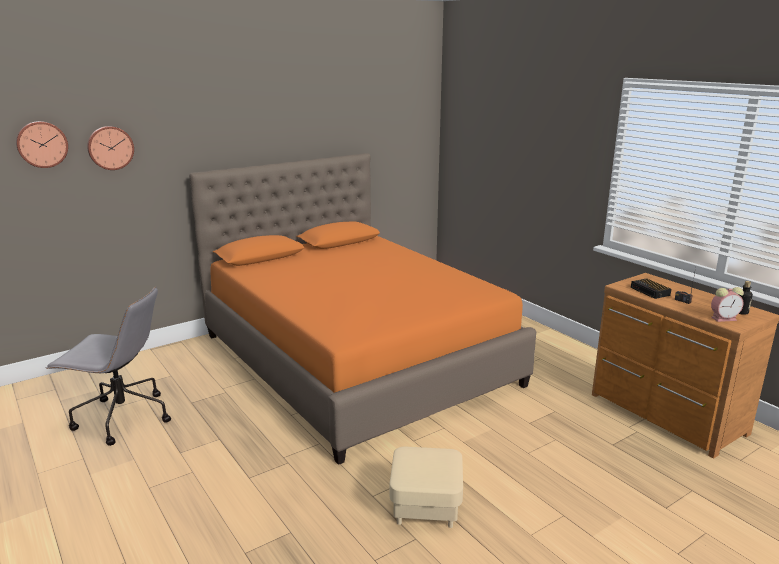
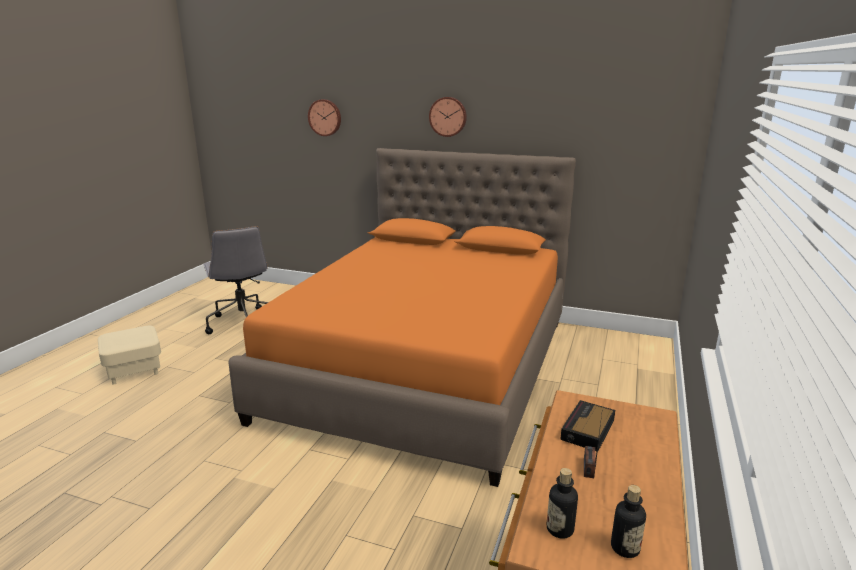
camera: 55 degrees right, 0 degrees up
wall clock [16,121,68,168] -> wall clock moved to [429,97,467,137]
beige ottoman [389,446,463,528] -> beige ottoman moved to [98,326,161,385]
alarm clock [711,287,744,322] -> bottle [547,468,578,539]

